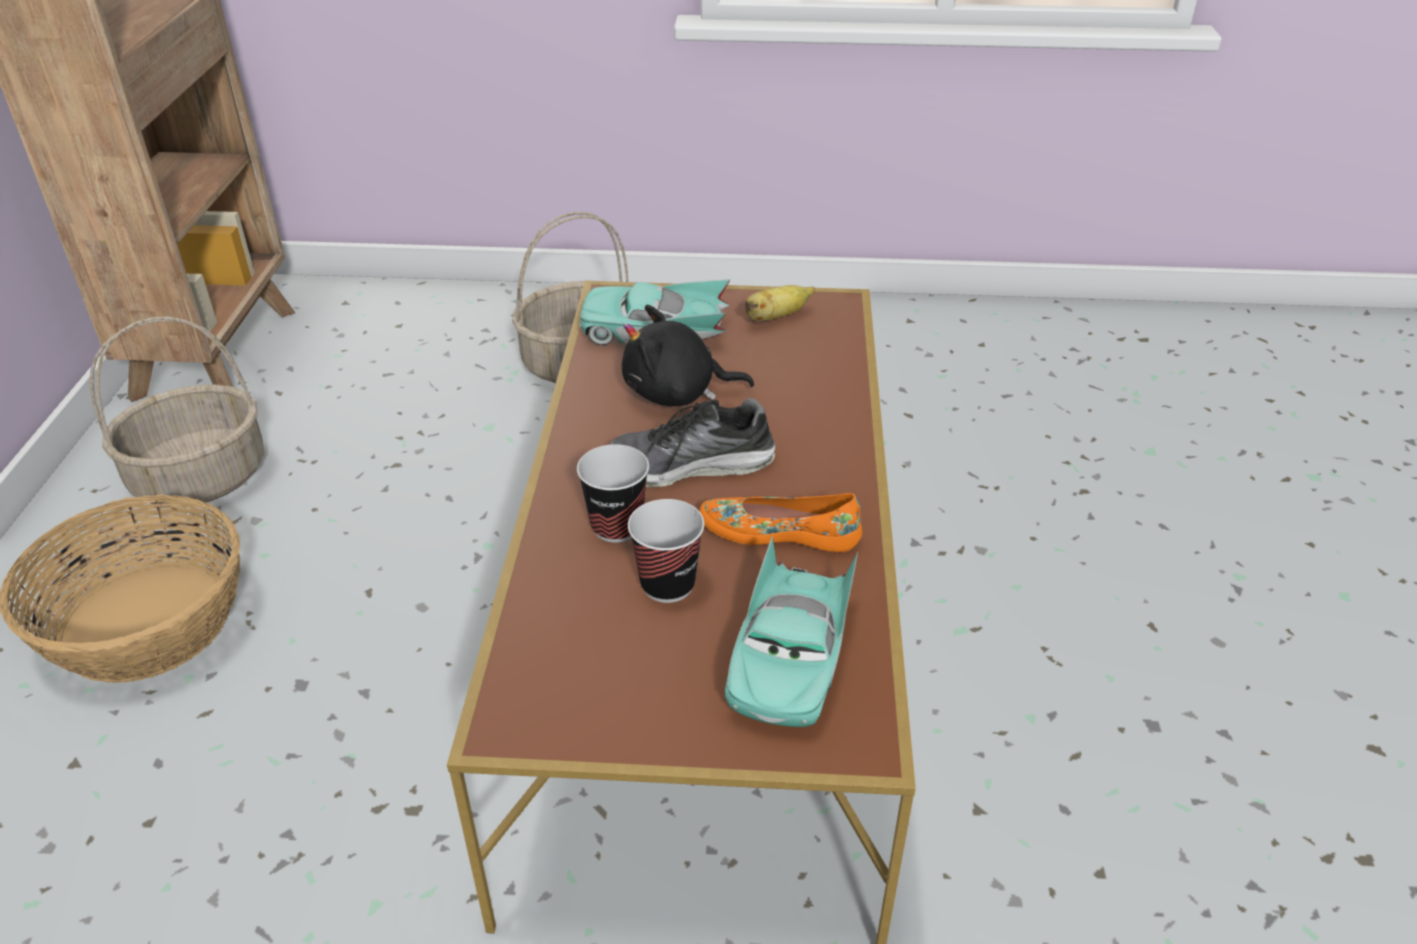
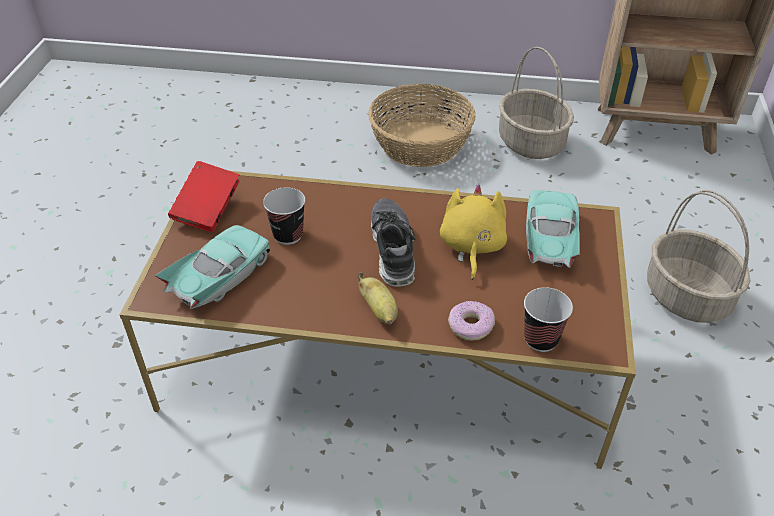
camera: 95 degrees right, 5 degrees up
cup [577,444,649,543] -> cup moved to [524,287,573,352]
black plush toy [622,305,754,406] -> yellow plush toy [440,184,507,280]
orange shoe [699,493,862,552] -> none
turquoise toy car [725,535,858,727] -> turquoise toy car turned 105 degrees clockwise [155,225,270,309]
banana [745,285,815,321] -> banana moved to [357,272,398,325]
none -> red book [168,161,240,232]
none -> donut [448,301,495,341]

